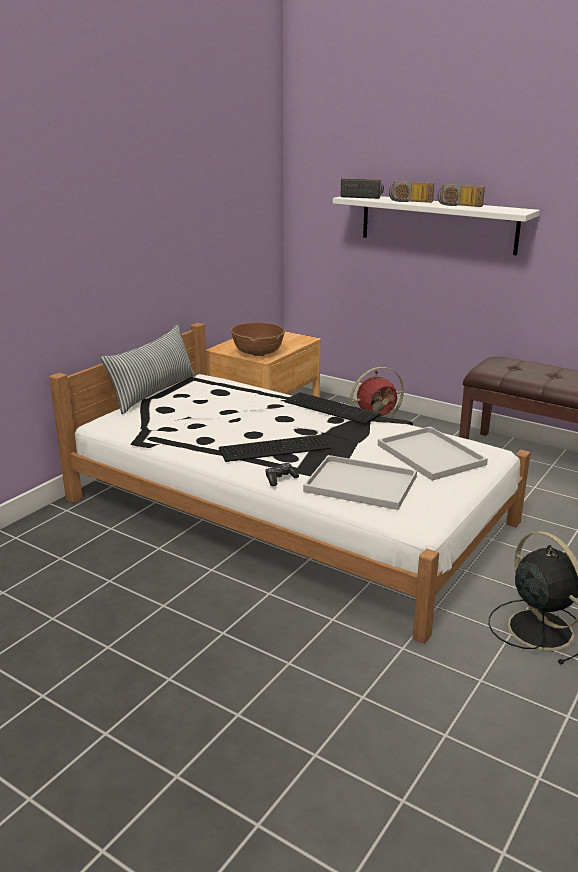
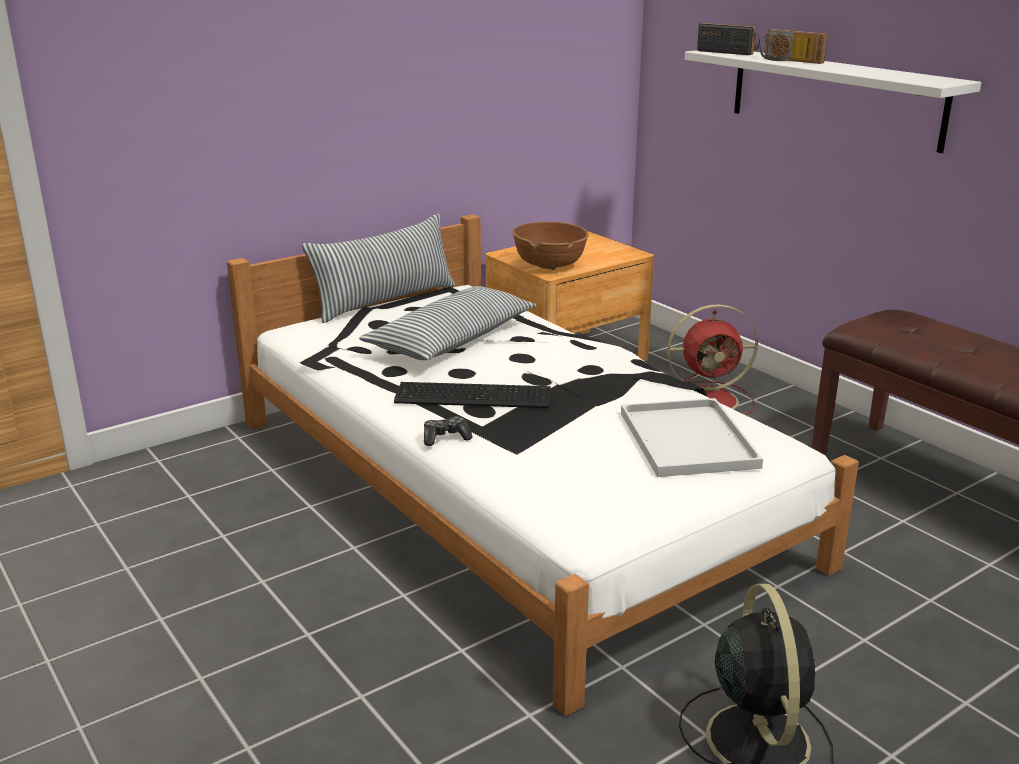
camera: 20 degrees right, 0 degrees up
keyboard [284,392,381,424] -> none
white tray [303,455,417,510] -> none
radio [438,184,485,207] -> none
none -> pillow [359,286,536,360]

